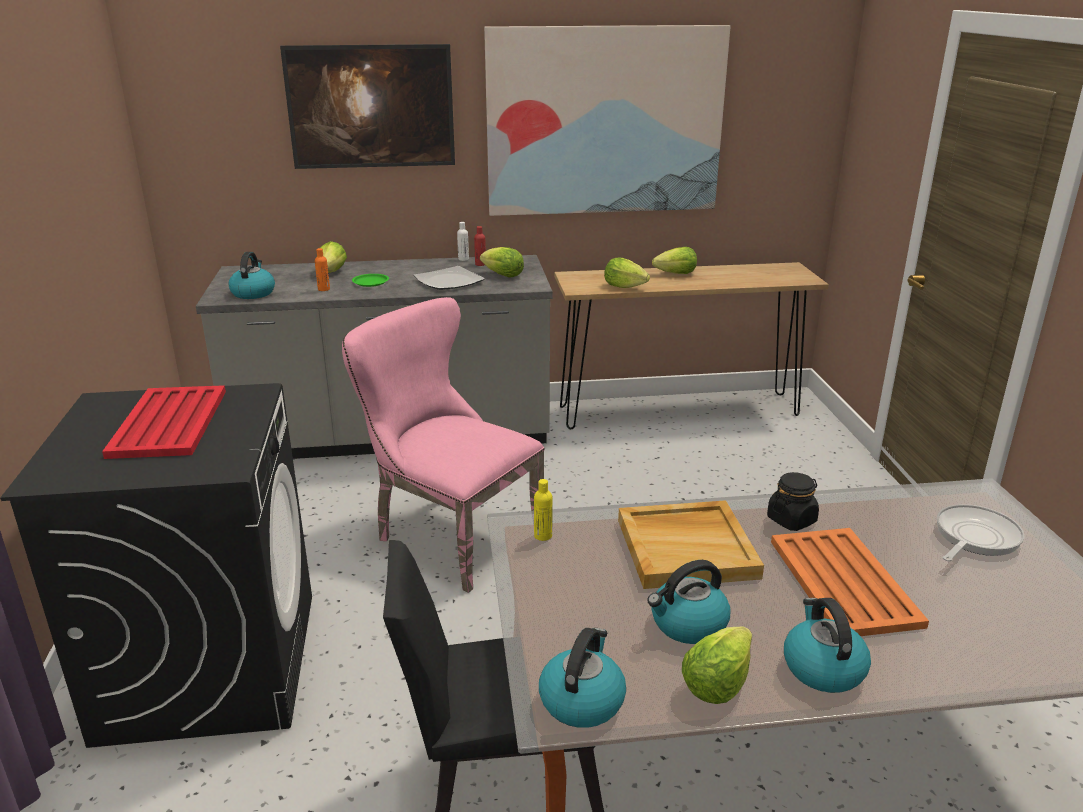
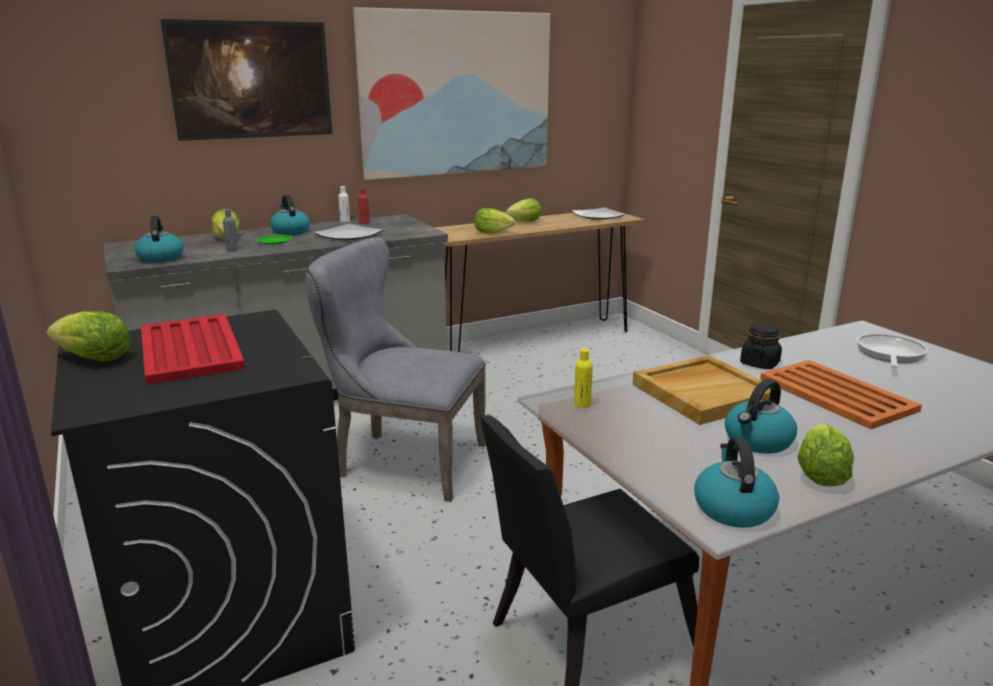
camera: 20 degrees left, 5 degrees down
orange bottle [315,248,330,291] -> grey bottle [223,209,239,251]
pink chair [342,297,545,593] -> grey chair [306,237,486,502]
lettuce [480,247,524,278] -> lettuce moved to [47,311,131,362]
kettle [784,598,871,693] -> kettle moved to [270,195,310,235]
none -> plate [572,208,625,220]

